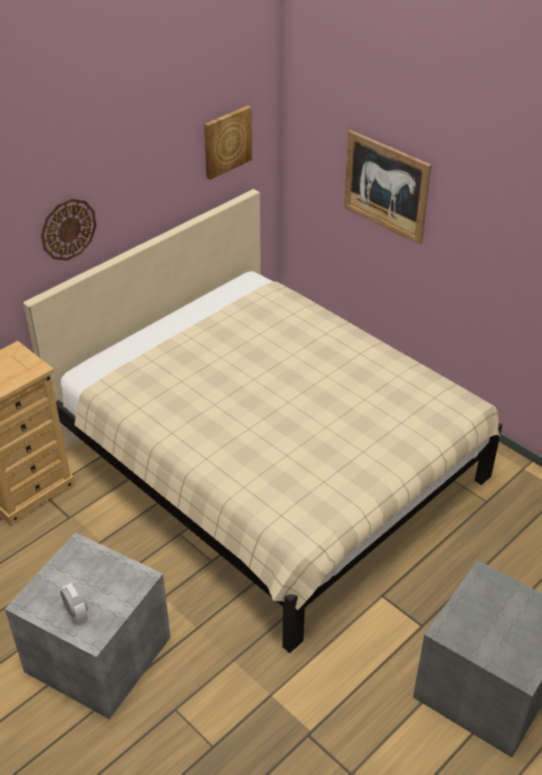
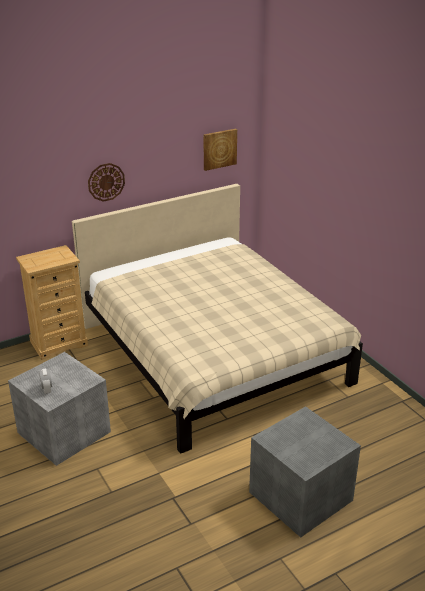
camera: 15 degrees right, 10 degrees down
picture [344,130,432,245] -> none

